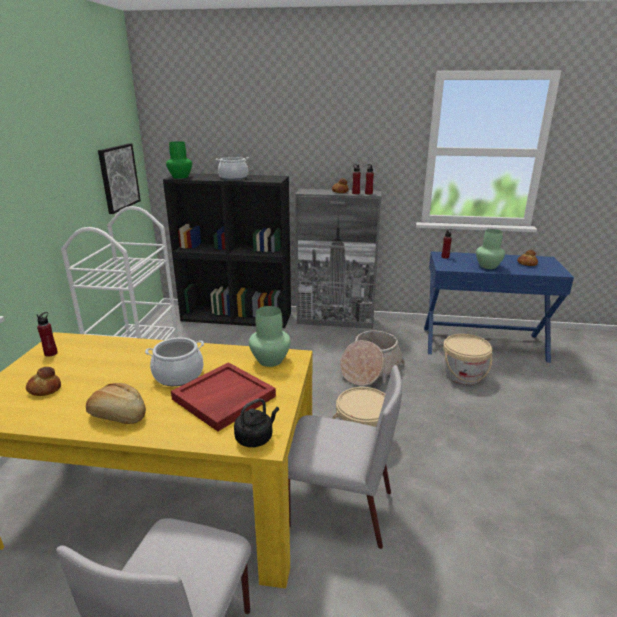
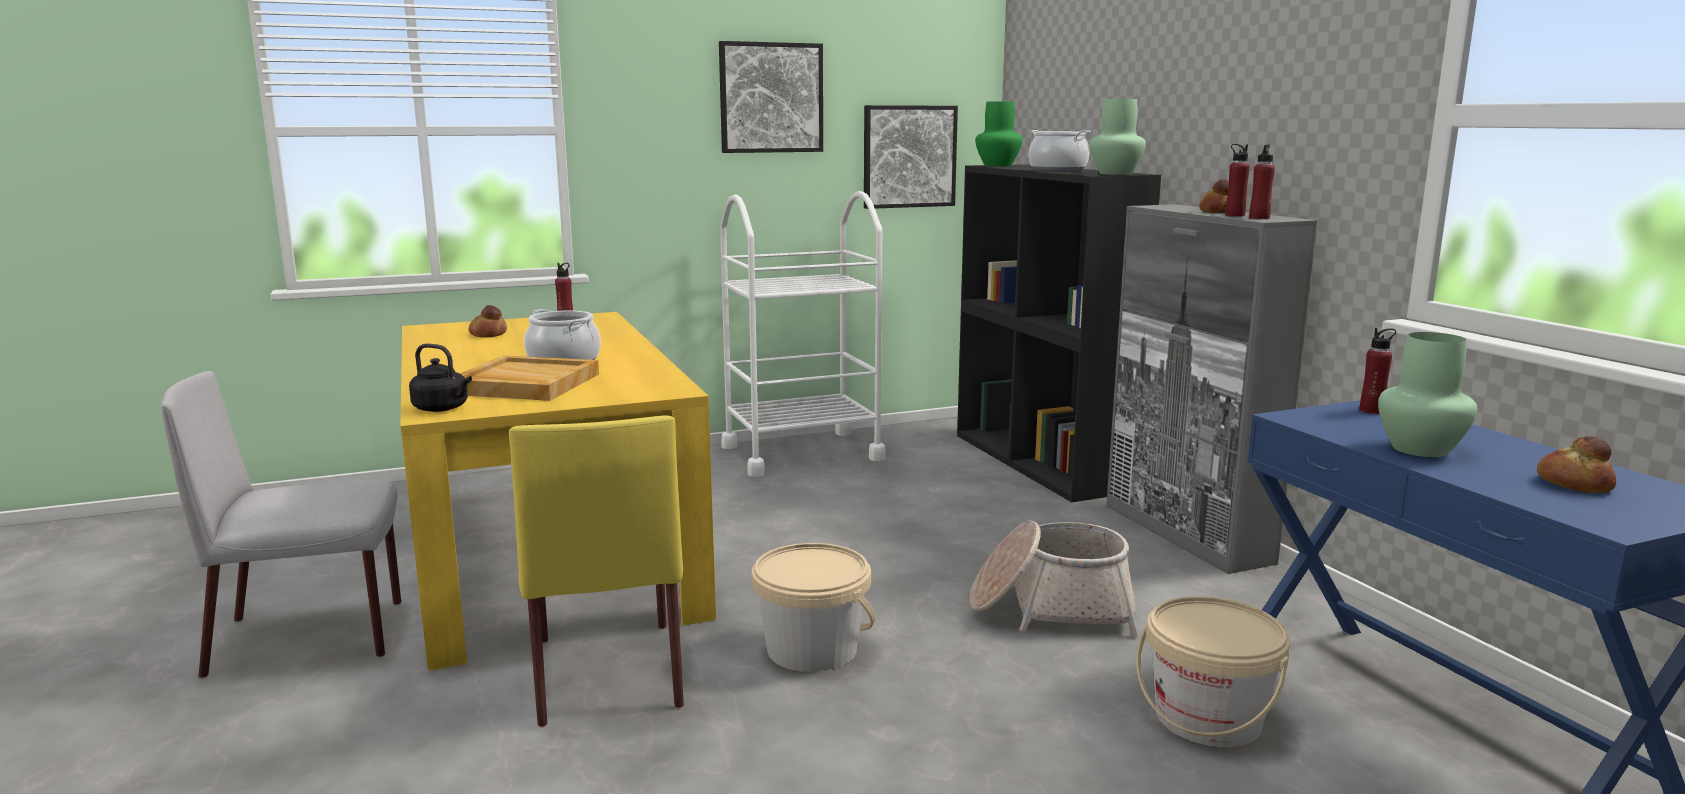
camera: 60 degrees right, 10 degrees down
bread [86,383,146,424] -> none
red tray [171,362,276,431] -> beige tray [460,355,599,401]
green vase [249,306,291,367] -> green vase moved to [1090,99,1146,175]
grey chair [288,365,402,549] -> yellow chair [509,415,684,727]
none -> picture [719,41,823,153]

